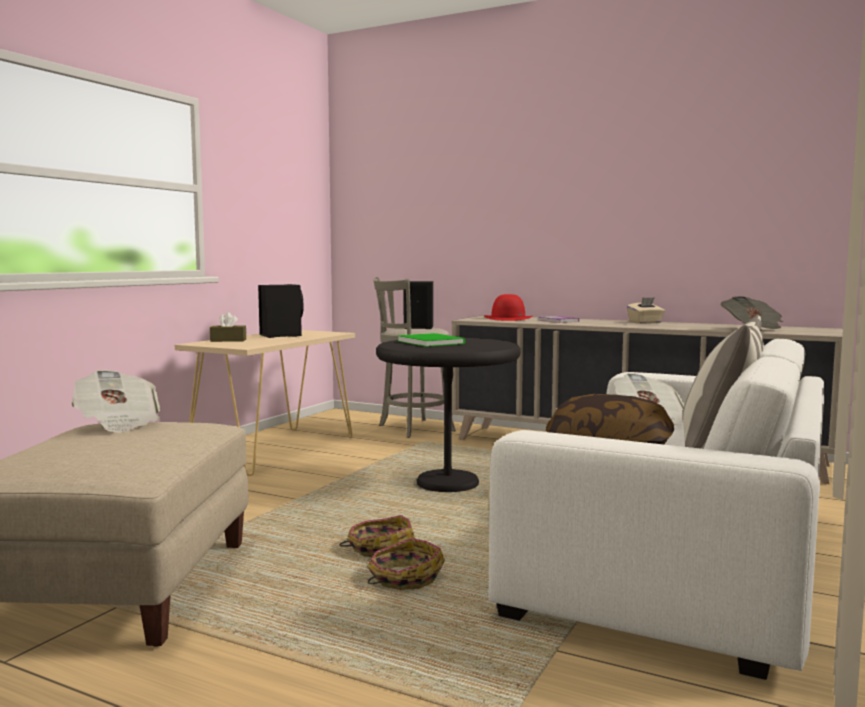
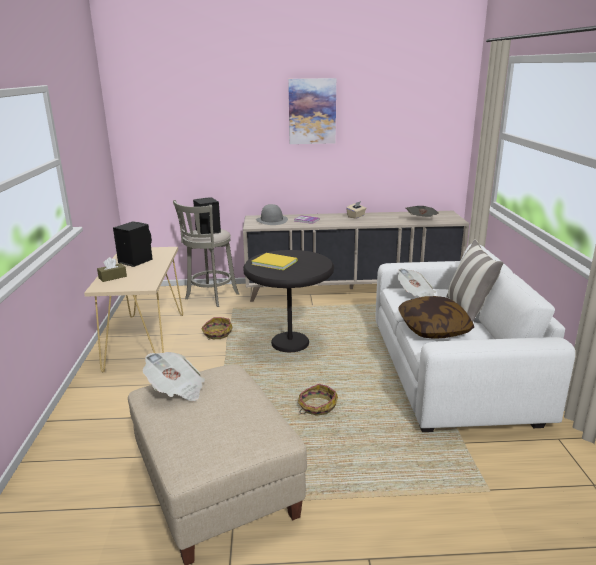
camera: 30 degrees left, 15 degrees up
basket [367,538,445,590] -> basket moved to [201,317,233,340]
green book [397,333,465,347] -> yellow book [252,253,297,270]
red hat [484,294,533,321] -> grey hat [256,204,288,225]
none -> picture [288,78,336,144]

